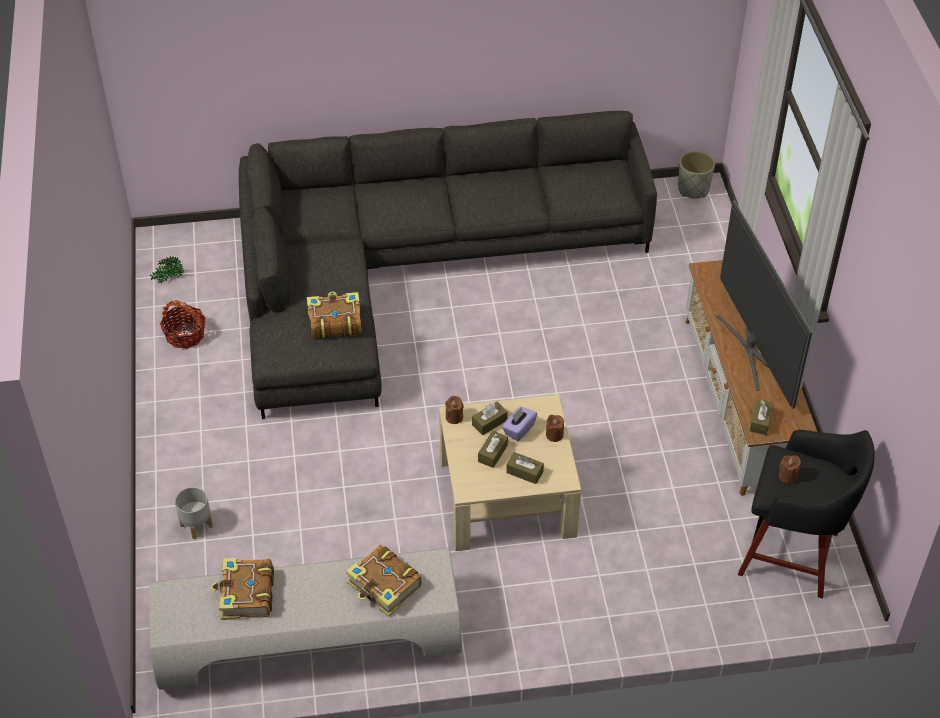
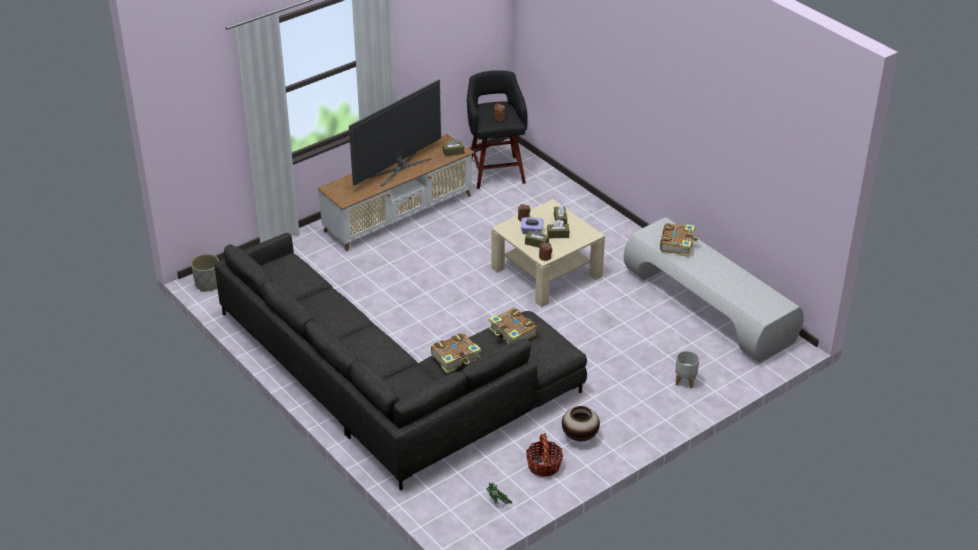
camera: 120 degrees left, 10 degrees down
book [211,558,274,620] -> book moved to [431,333,481,374]
none -> vase [562,406,600,441]

